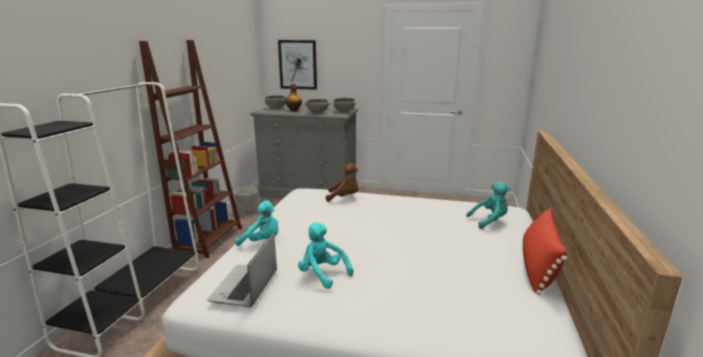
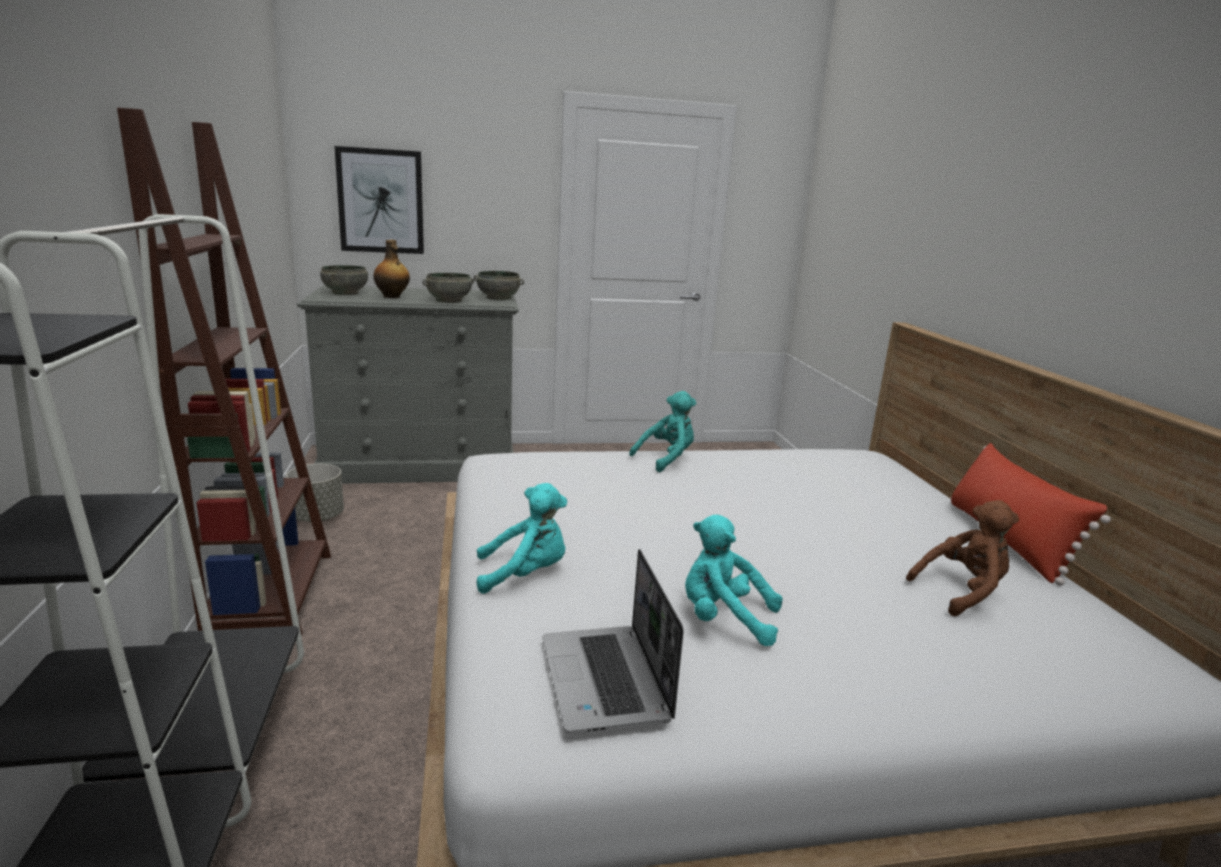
camera: 25 degrees left, 0 degrees up
brown plush toy [326,163,359,202] -> brown plush toy moved to [906,500,1019,616]
turquoise plush toy [466,182,510,229] -> turquoise plush toy moved to [629,391,696,472]

